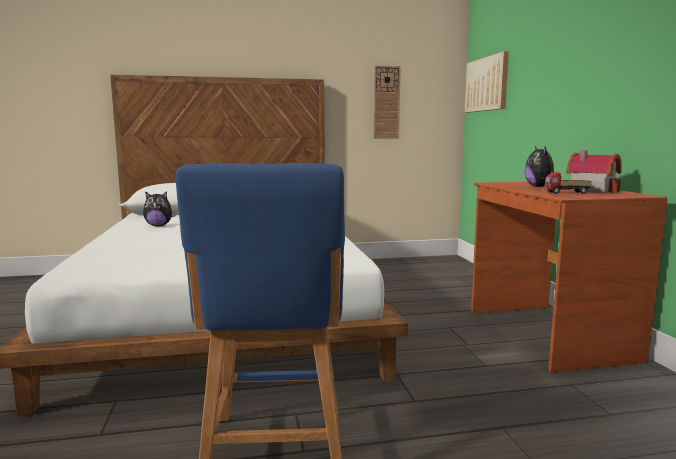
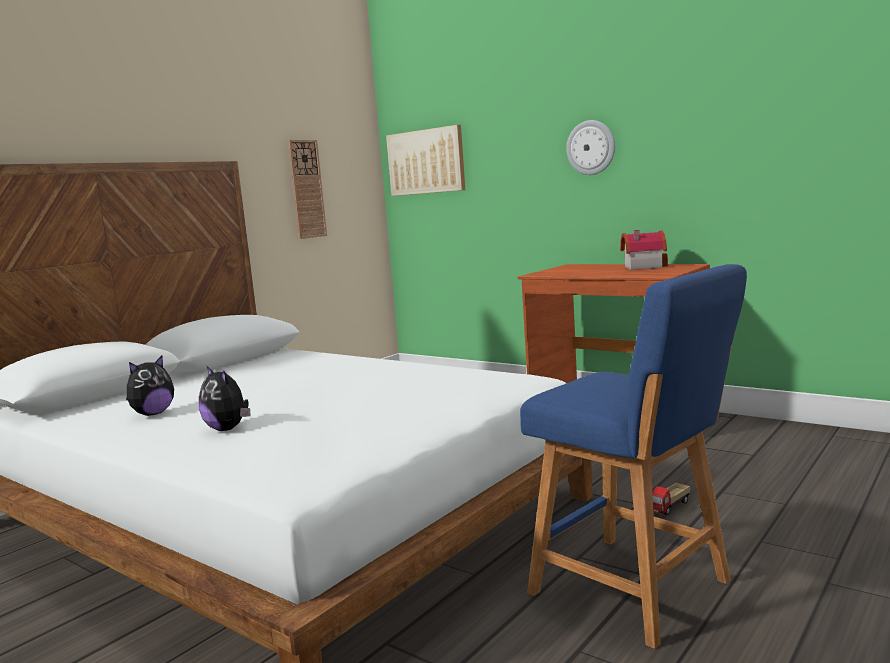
camera: 40 degrees left, 0 degrees up
plush toy [525,146,554,187] -> plush toy moved to [199,366,251,431]
toy truck [544,172,592,194] -> toy truck moved to [652,483,690,515]
none -> wall clock [566,120,615,175]

